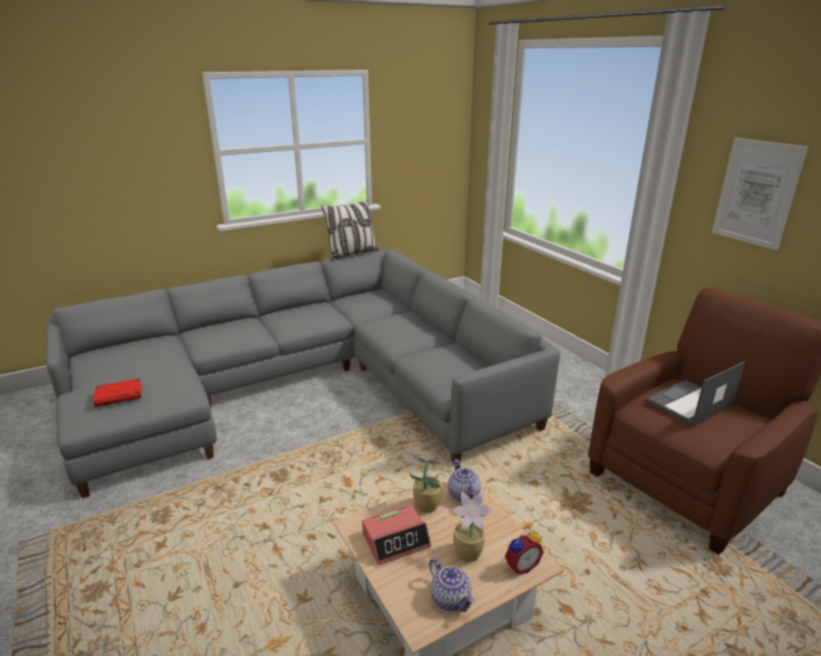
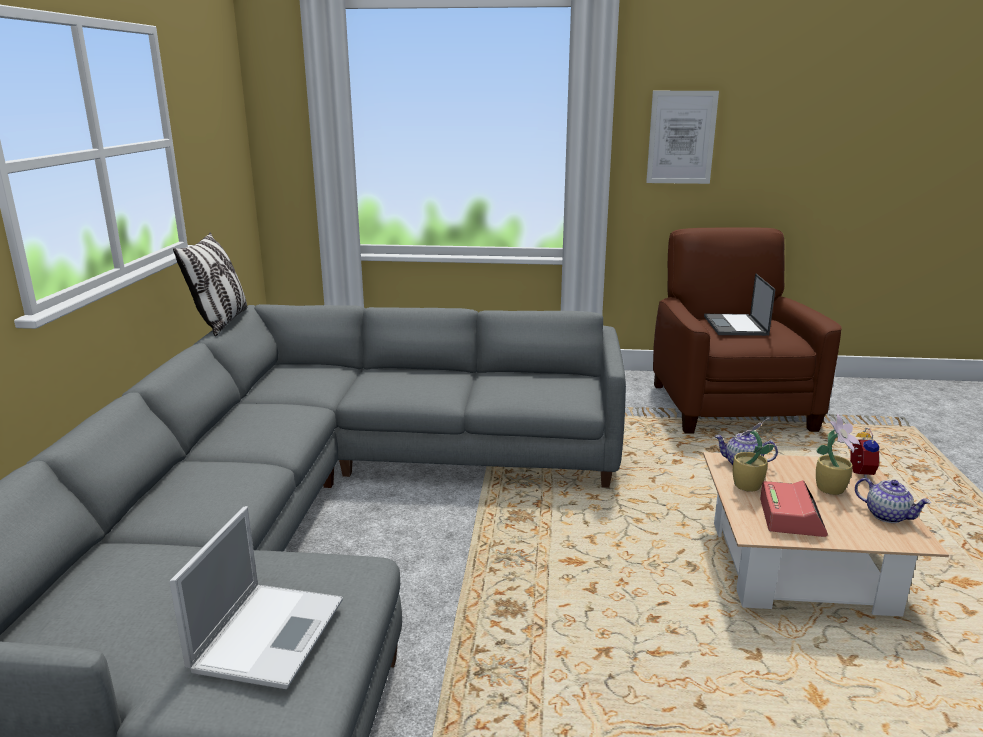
camera: 55 degrees left, 5 degrees down
red book [93,378,141,407] -> laptop [169,506,343,689]
teapot [429,558,475,612] -> teapot turned 45 degrees clockwise [855,478,931,523]

